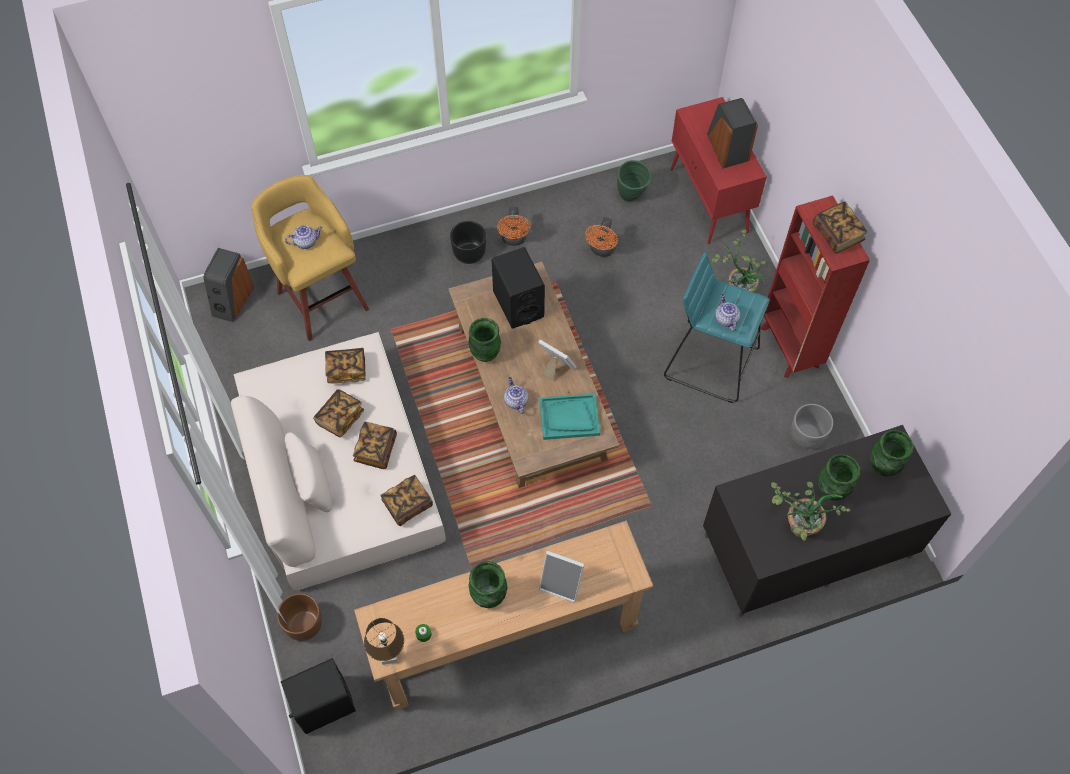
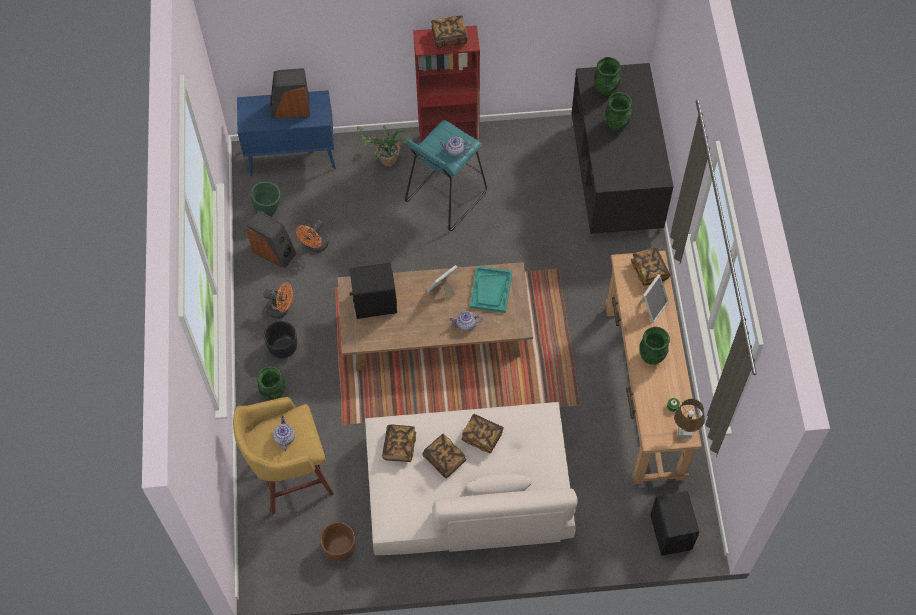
camera: 75 degrees left, 0 degrees up
speaker [203,248,254,322] -> speaker moved to [247,211,297,268]
brown planter [277,593,322,641] -> brown planter moved to [320,522,356,562]
book [380,475,433,526] -> book moved to [631,247,670,286]
green vase [468,318,501,362] -> green vase moved to [257,366,285,401]
orange fan [585,217,618,257] -> orange fan turned 90 degrees clockwise [296,220,329,253]
red cabinet [670,97,767,244] -> blue cabinet [237,90,336,176]
potted plant [771,482,850,541] -> none
grey planter [791,404,833,449] -> none

